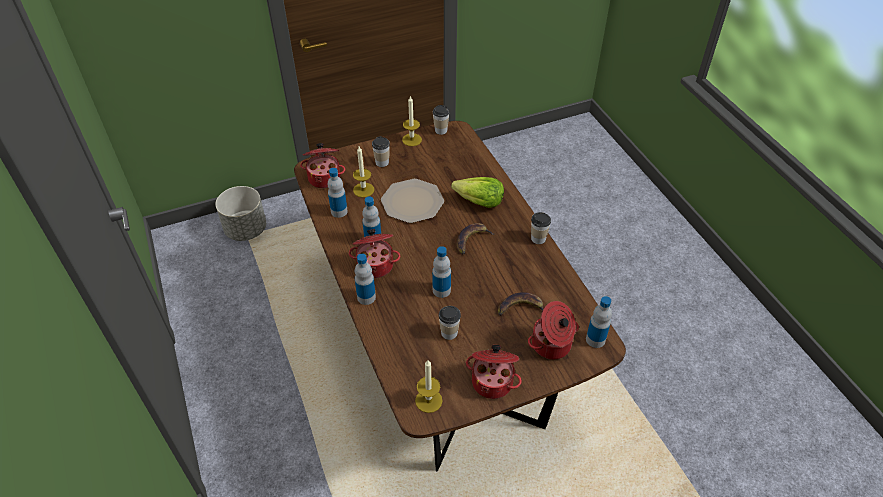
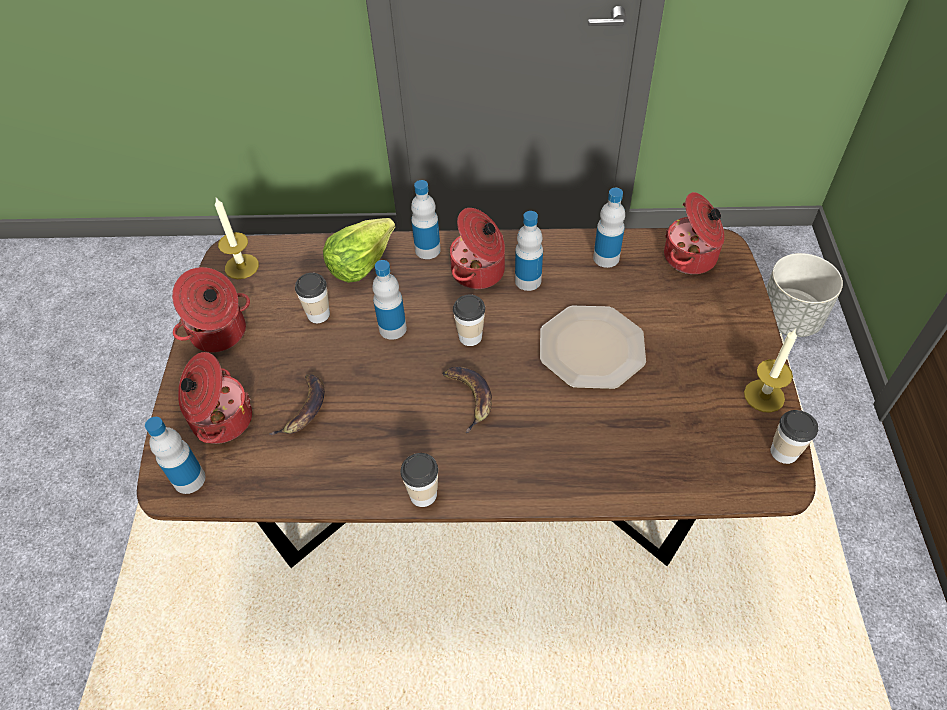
camera: 115 degrees right, 5 degrees up
candle [353,146,374,198] -> none
cup [372,136,390,167] -> cup moved to [453,294,485,346]
lettuce [451,177,504,208] -> lettuce moved to [323,218,395,283]

